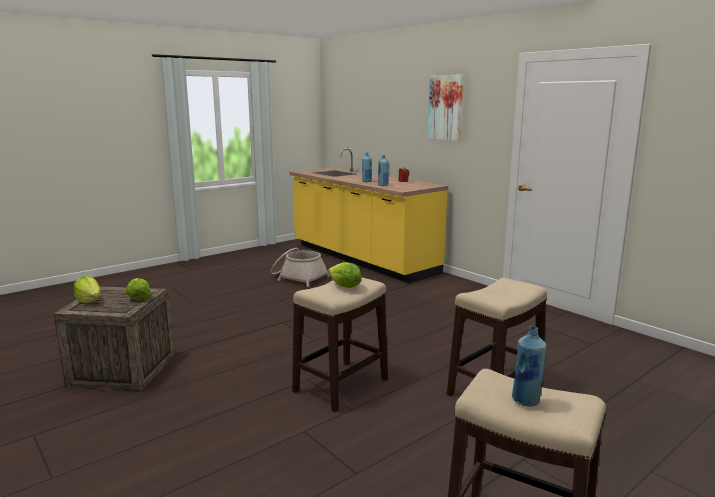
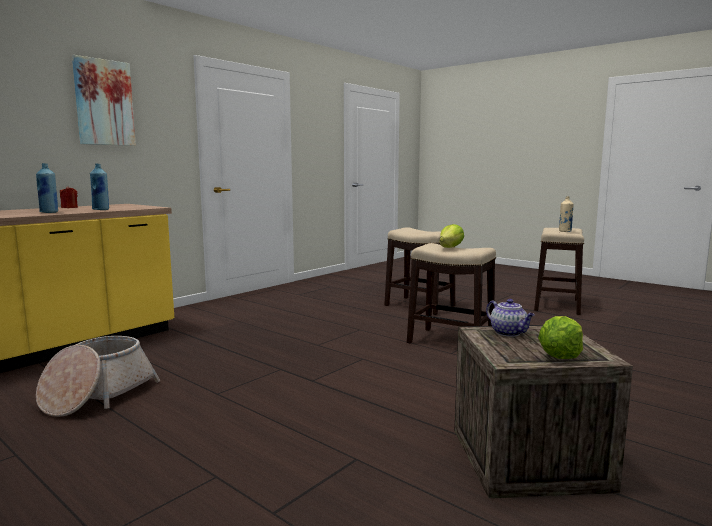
camera: 100 degrees left, 5 degrees down
lettuce [126,278,151,300] -> teapot [486,299,535,337]
blue bottle [512,326,546,407] -> beige bottle [559,196,574,232]

